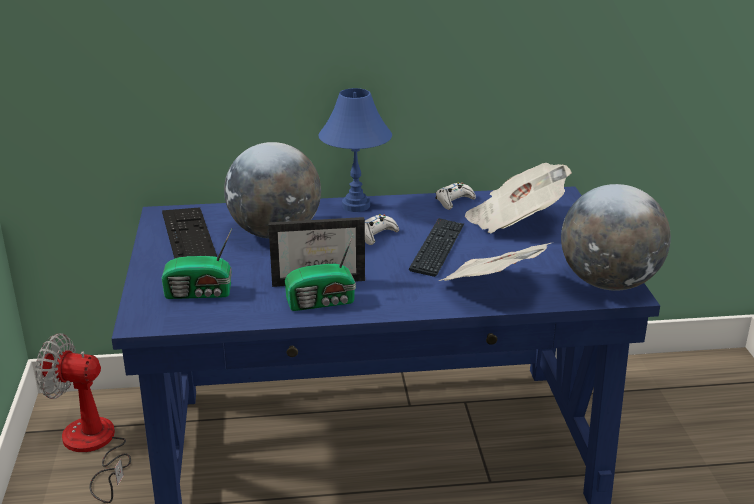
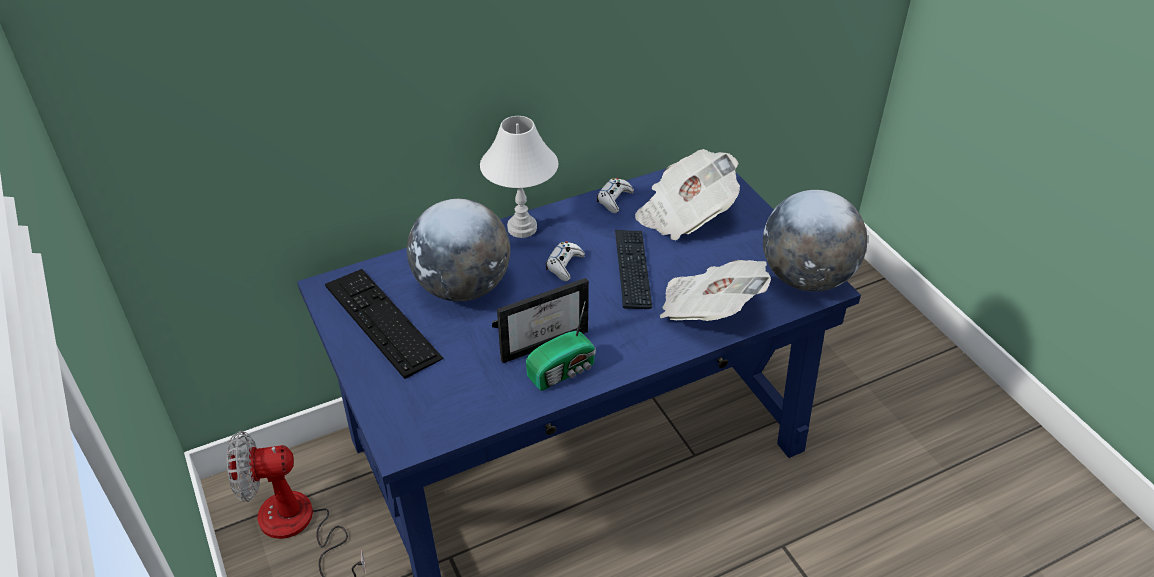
camera: 20 degrees left, 15 degrees up
radio [161,229,232,299] -> none
blue table lamp [319,88,392,212] -> white table lamp [480,116,559,238]

